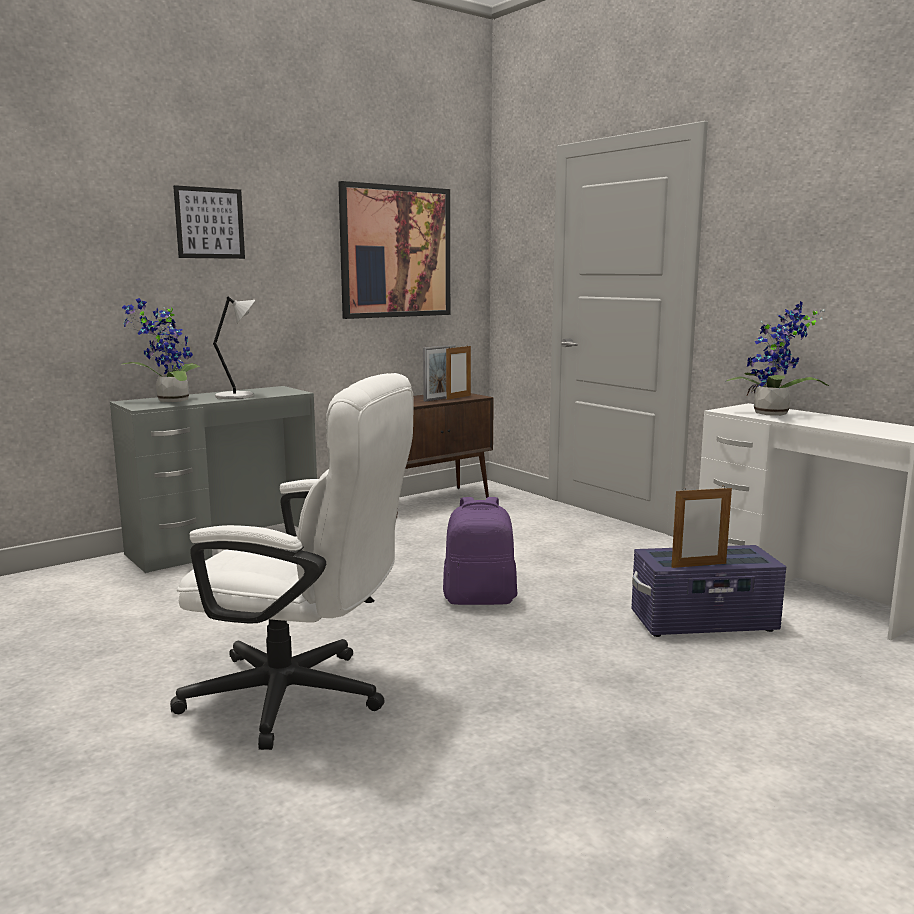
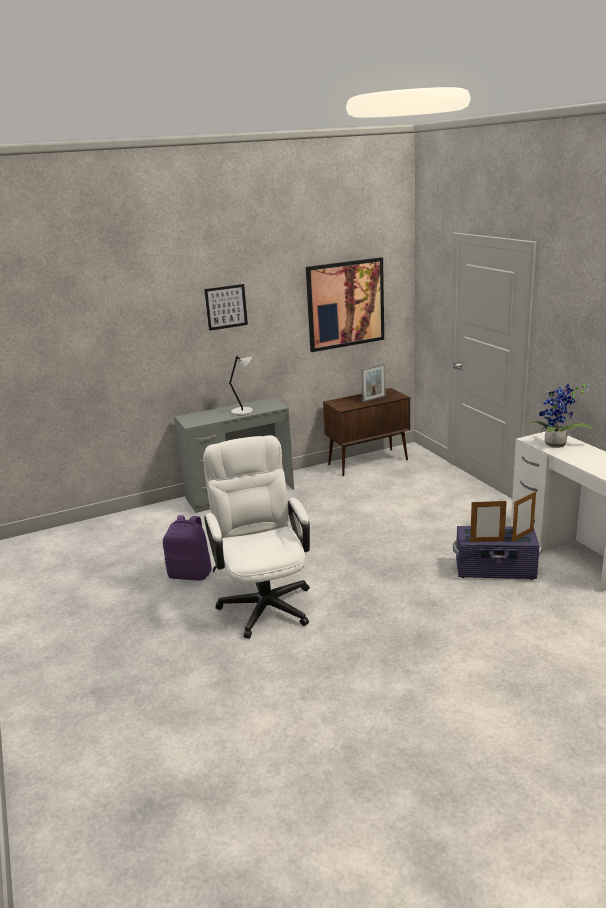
camera: 15 degrees right, 10 degrees up
potted plant [121,298,200,402] -> none
white office chair [170,373,414,750] -> white office chair turned 135 degrees counterclockwise [203,435,310,639]
purple backpack [443,497,517,605] -> purple backpack moved to [163,515,212,581]
picture frame [446,346,471,400] -> picture frame moved to [512,491,536,542]

